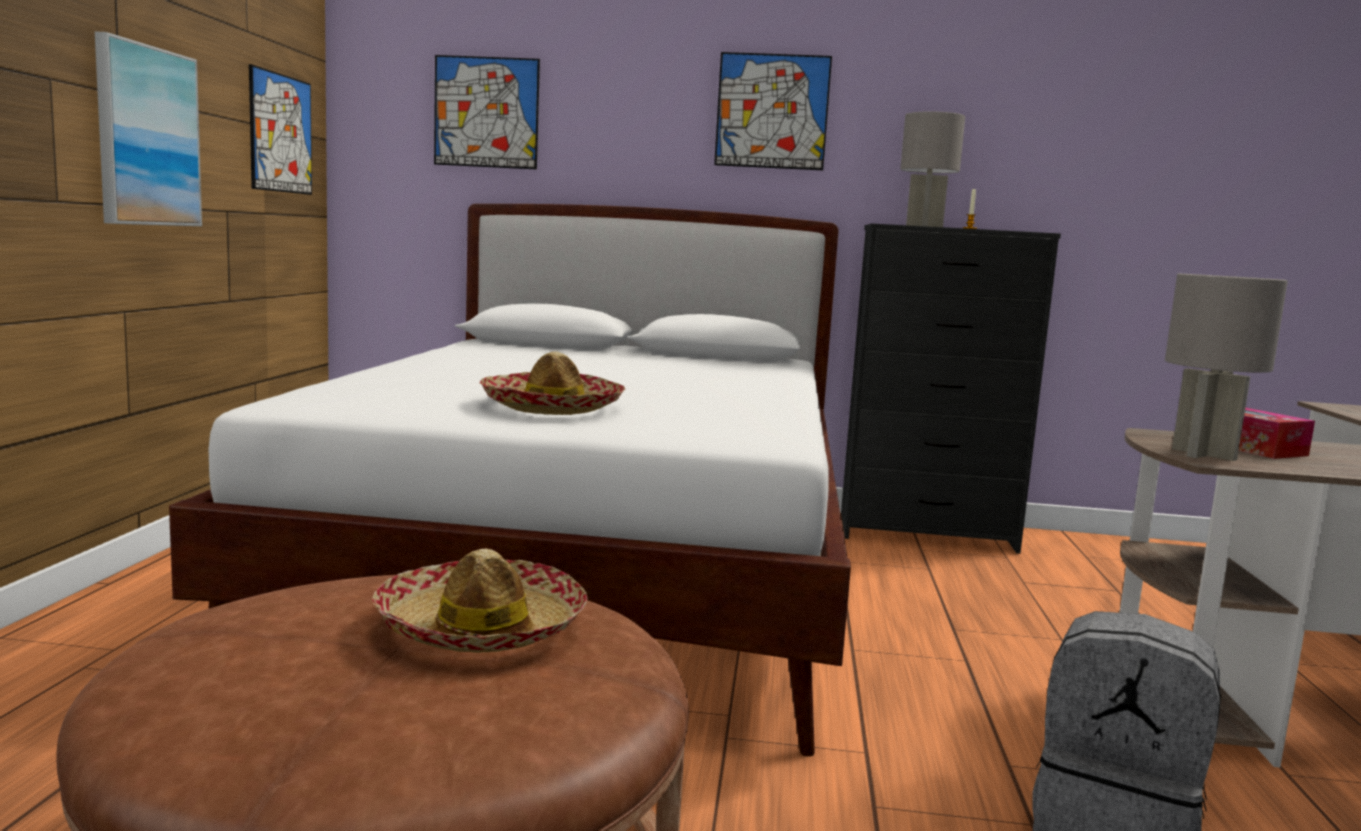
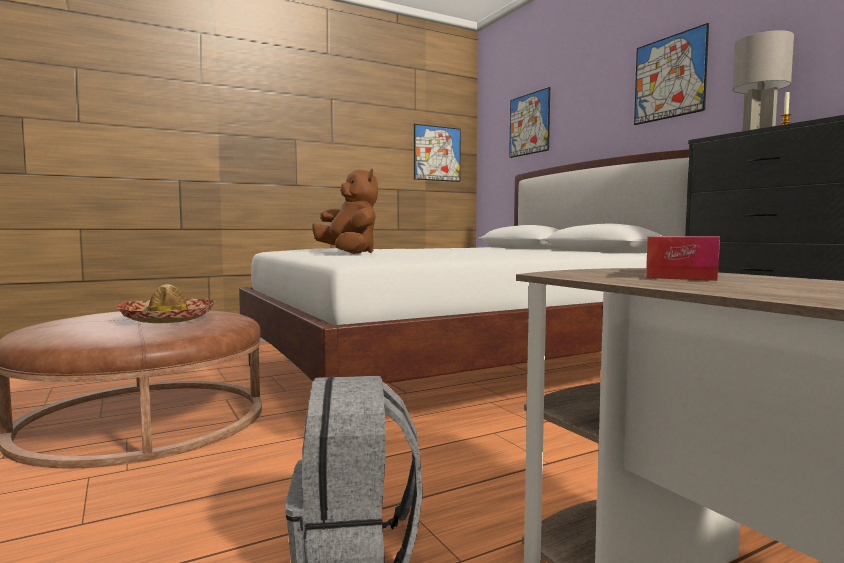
camera: 55 degrees right, 5 degrees down
picture [95,32,202,226] -> none
hat [480,351,625,415] -> brown plush toy [312,169,378,254]
grey table lamp [1165,274,1288,461] -> none

